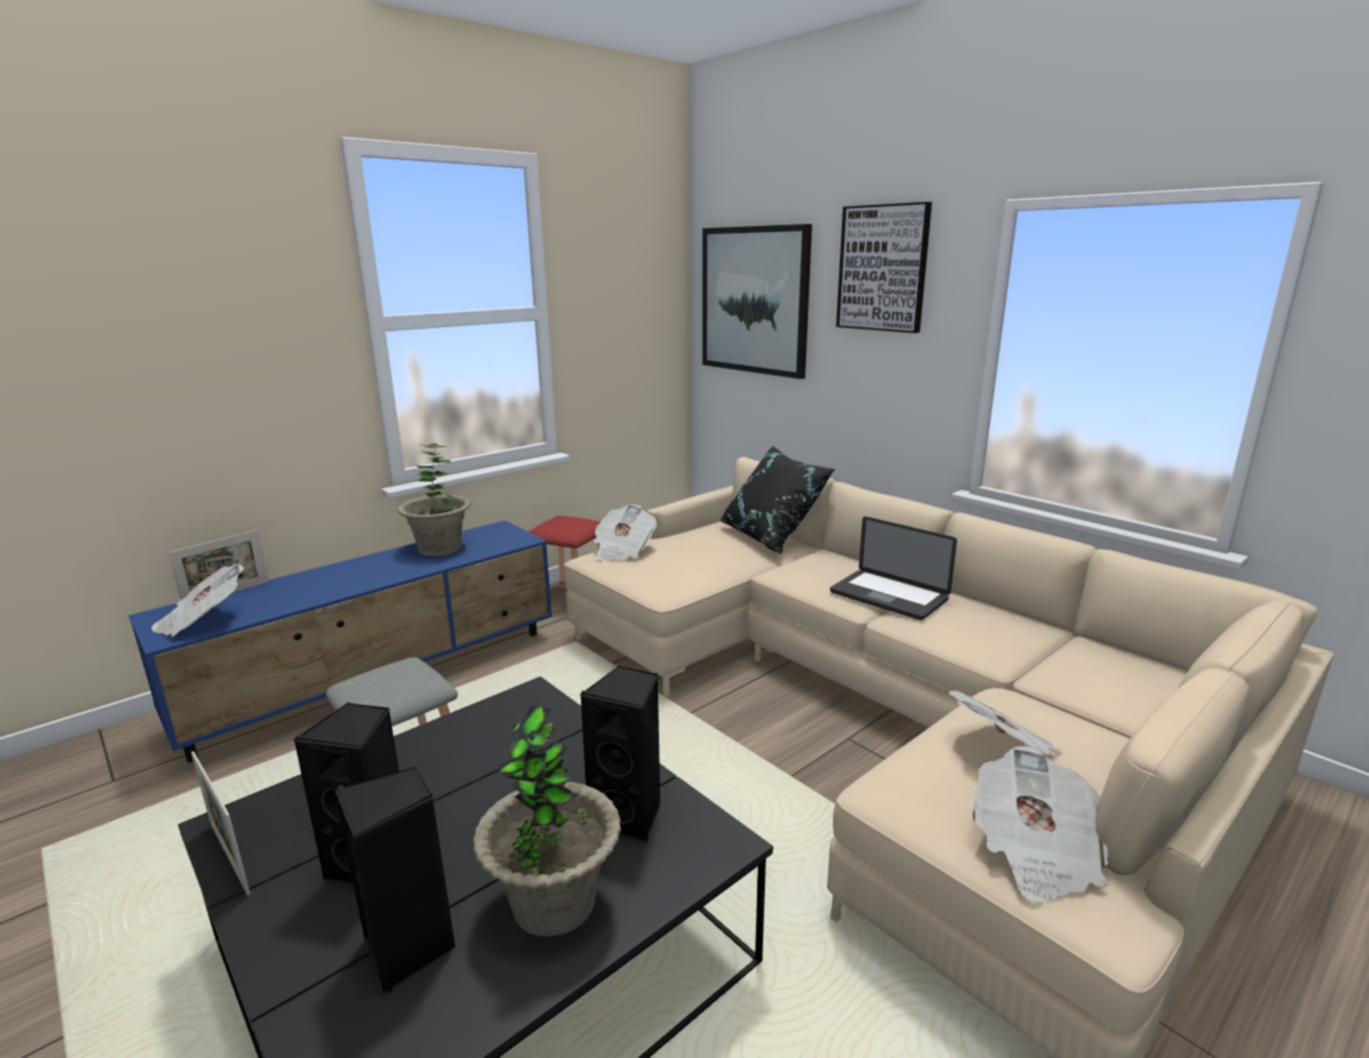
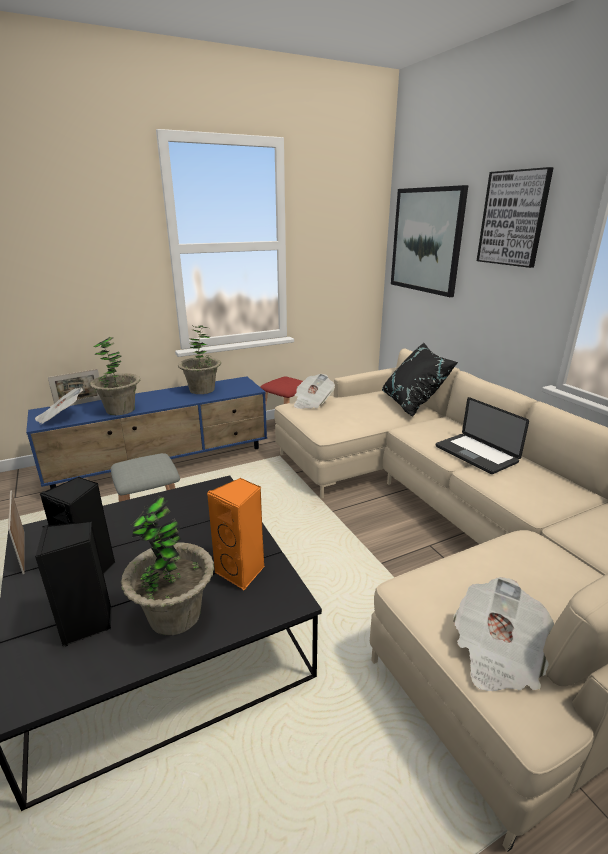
camera: 15 degrees right, 5 degrees up
black speaker [580,665,661,844] -> orange speaker [207,478,265,590]
newspaper [949,691,1062,756] -> none
none -> potted plant [90,337,140,415]

